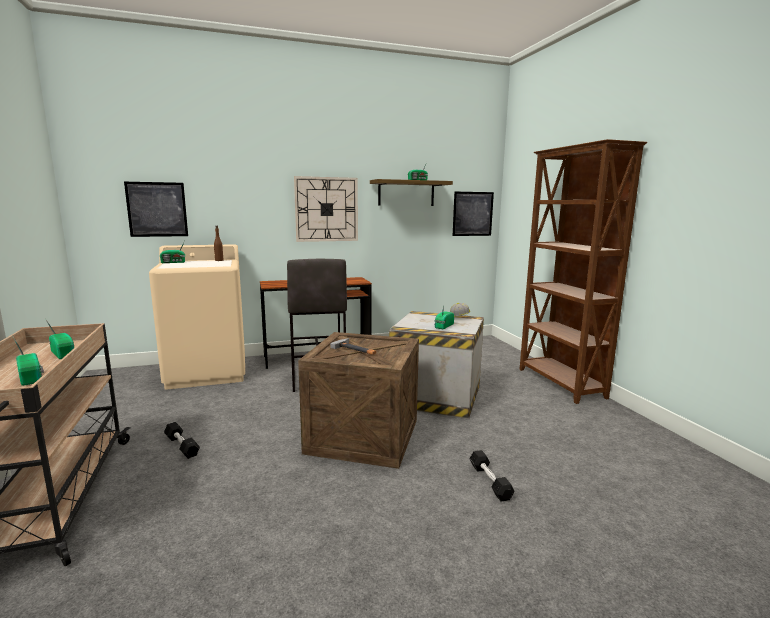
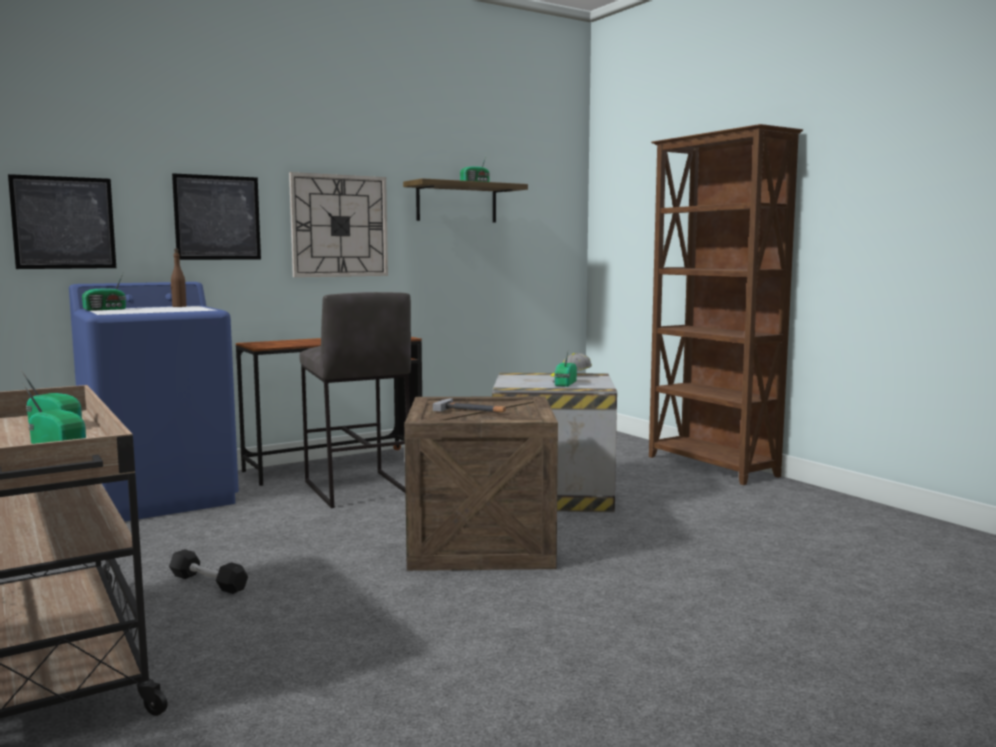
camera: 15 degrees left, 5 degrees down
beige washing machine [149,244,245,390] -> blue washing machine [69,282,239,522]
picture [453,192,494,236] -> picture moved to [172,173,261,260]
black dumbbell [470,450,515,502] -> none

